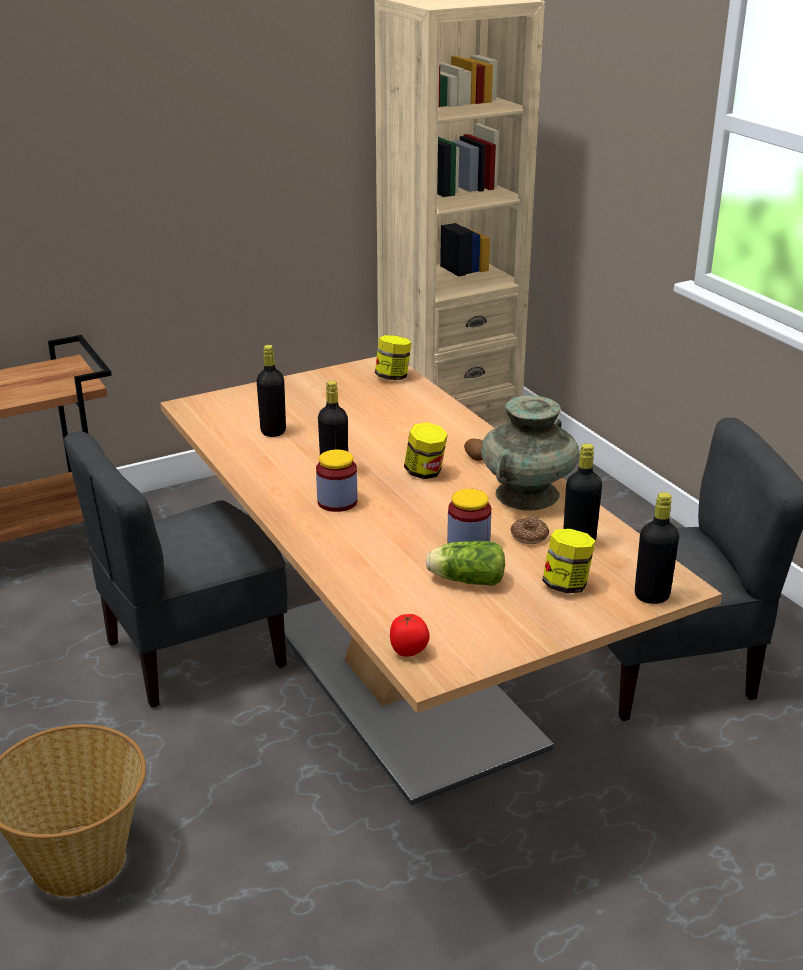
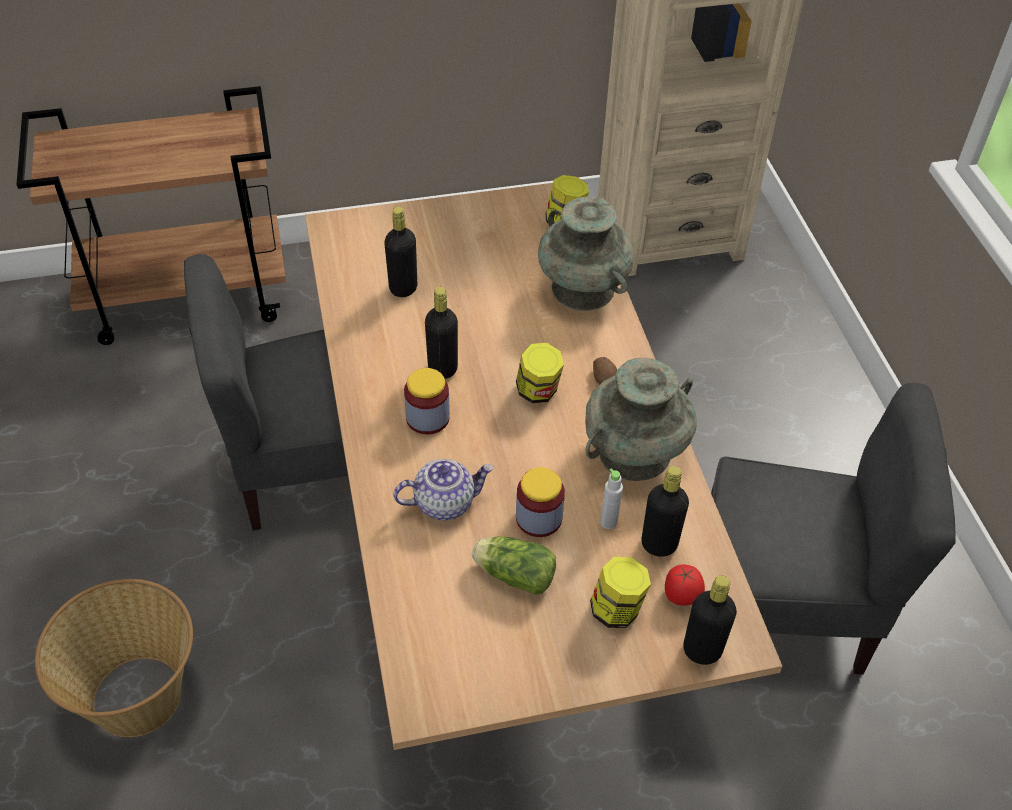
camera: 15 degrees right, 20 degrees up
tomato [390,614,430,657] -> tomato moved to [665,564,705,606]
donut [510,517,549,544] -> grey bottle [600,468,623,529]
none -> teapot [394,459,494,520]
none -> turquoise vase [538,197,634,311]

